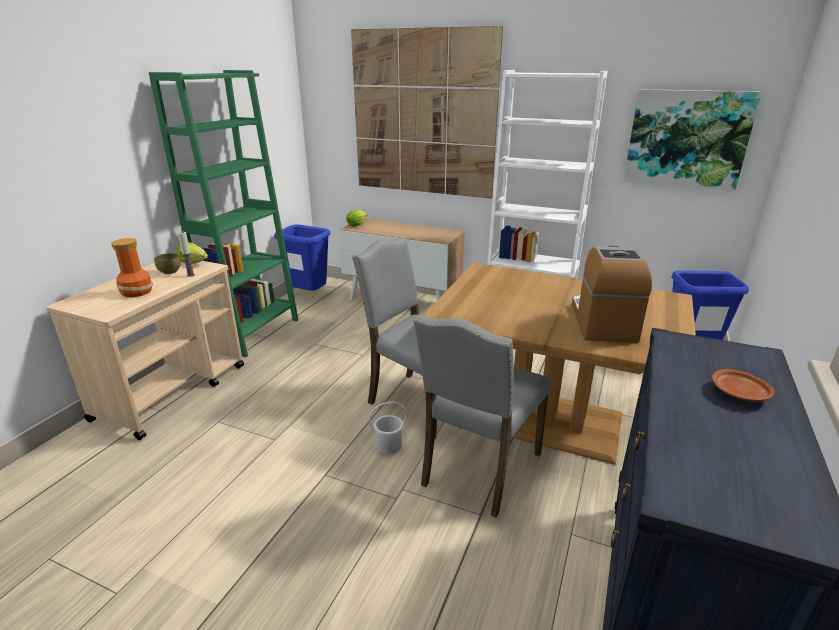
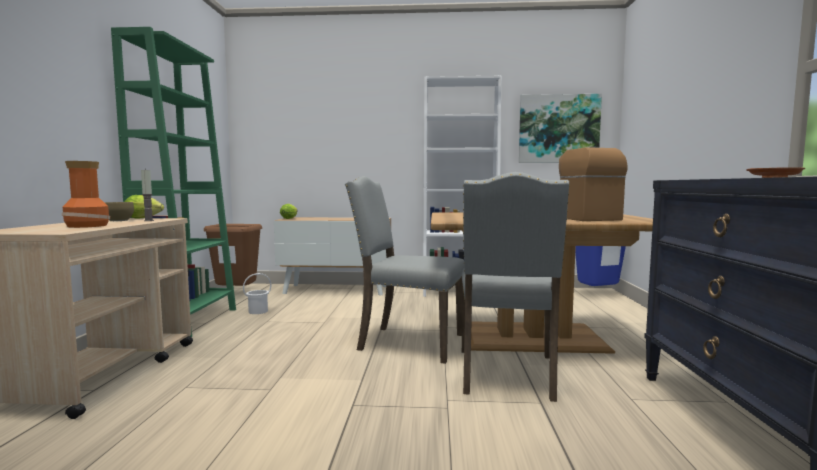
camera: 20 degrees left, 20 degrees down
blue trash can [274,224,330,291] -> brown trash can [204,224,262,286]
picture [351,26,503,199] -> none
white bucket [369,401,407,454] -> white bucket moved to [243,273,271,314]

